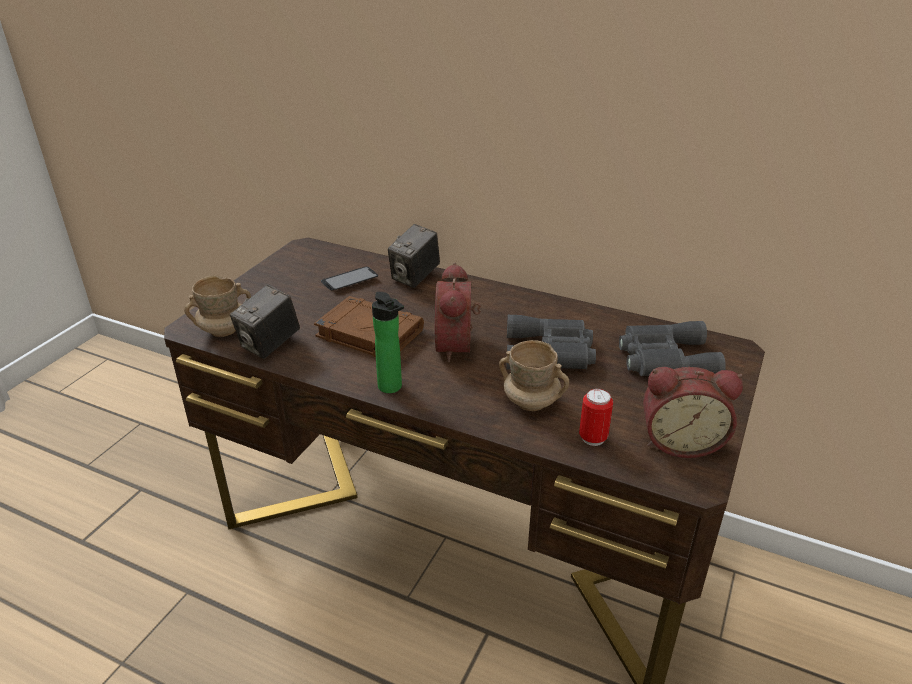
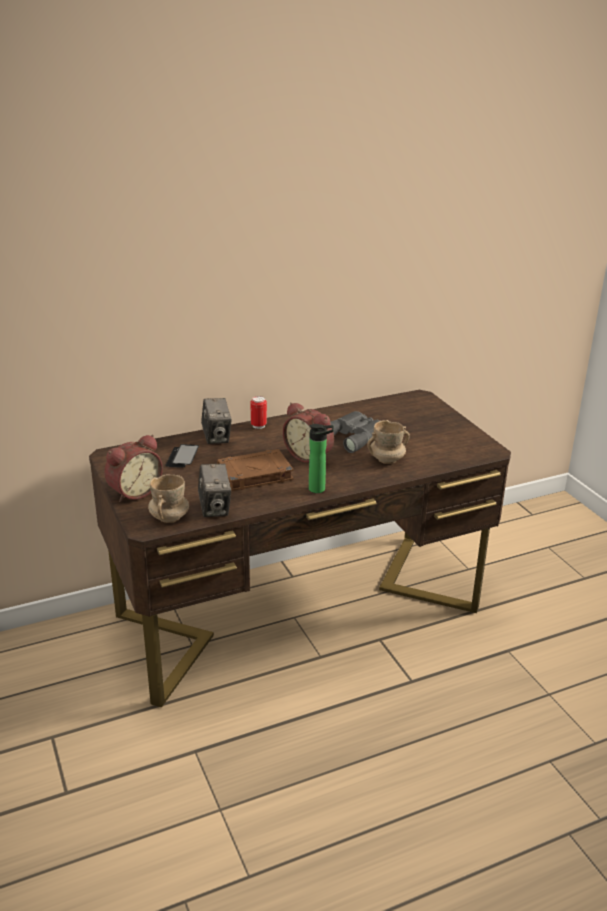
camera: 50 degrees left, 5 degrees down
can [579,388,613,446] -> can moved to [250,396,267,429]
grey binoculars [619,321,726,376] -> none
alarm clock [643,367,743,458] -> alarm clock moved to [104,435,163,502]

